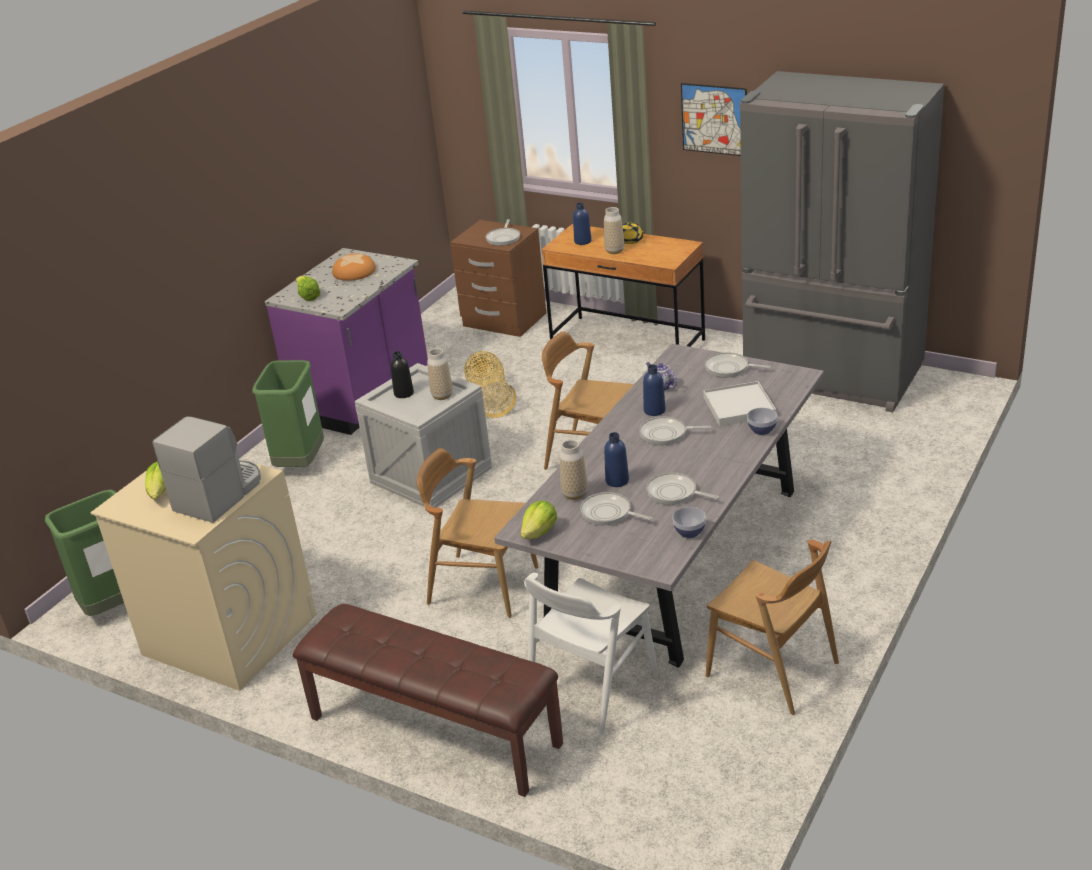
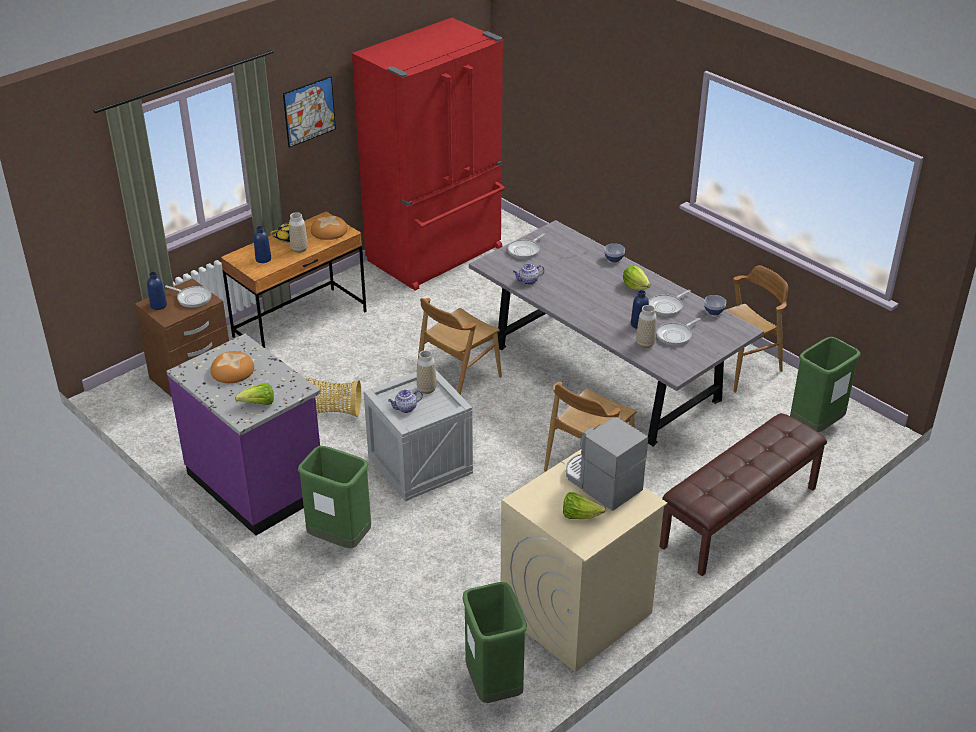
camera: 75 degrees left, 5 degrees up
black bottle [390,351,414,398] -> teapot [388,390,423,413]
lettuce [520,501,557,539] -> lettuce moved to [623,265,651,290]
white chair [524,573,658,735] -> none
frying pan [639,417,712,445] -> none
blue bottle [643,364,666,416] -> blue bottle moved to [147,272,167,310]
white tray [703,381,776,426] -> none
grey fridge [740,71,944,412] -> red fridge [352,18,505,291]
none -> bread [311,215,347,240]
none -> green trash can [790,337,861,432]

